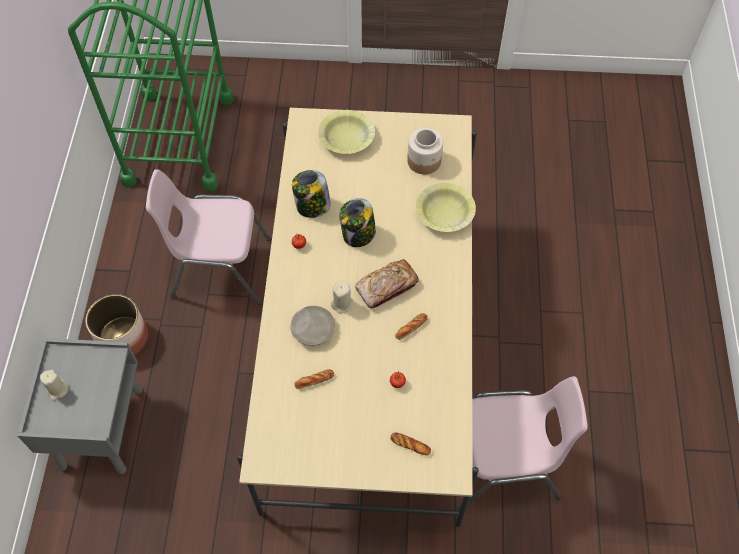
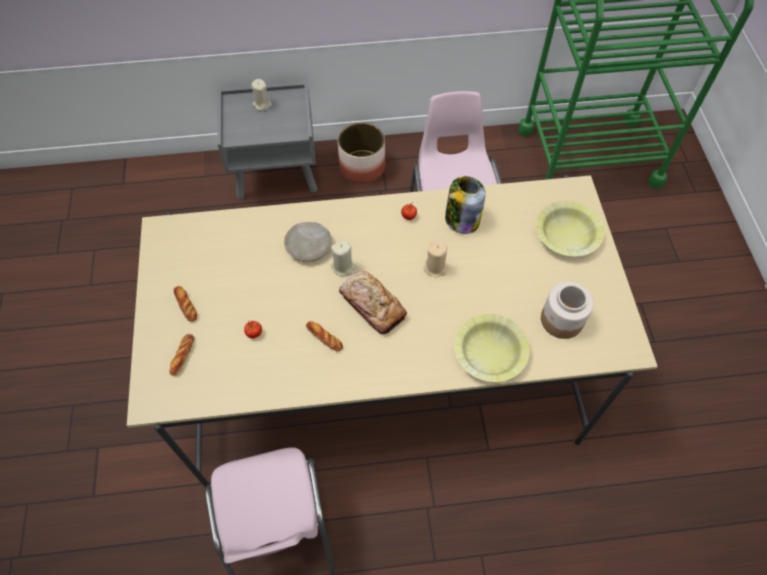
camera: 80 degrees right, 0 degrees up
bread [294,370,334,389] -> bread moved to [174,286,197,322]
jar [339,198,376,247] -> beige candle [423,241,449,277]

